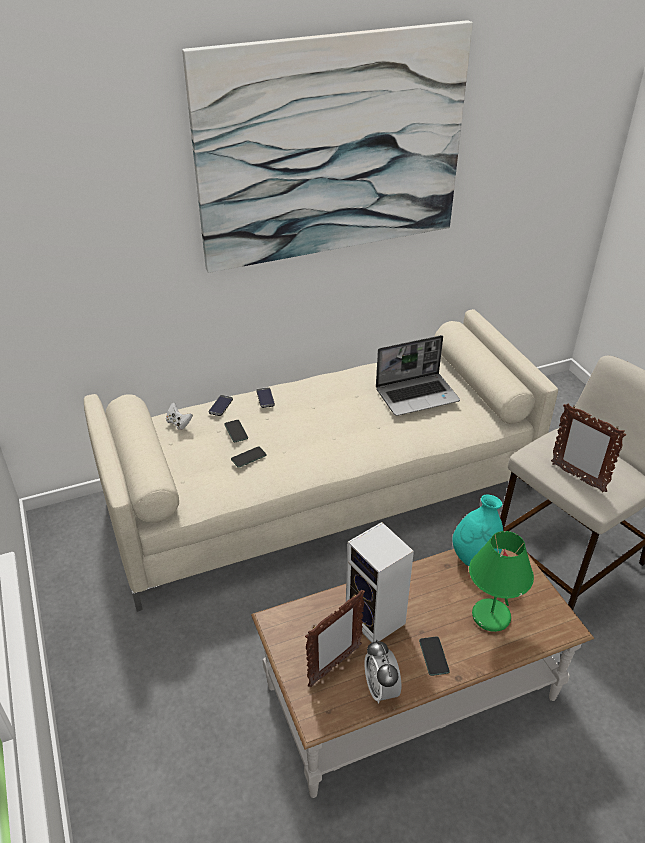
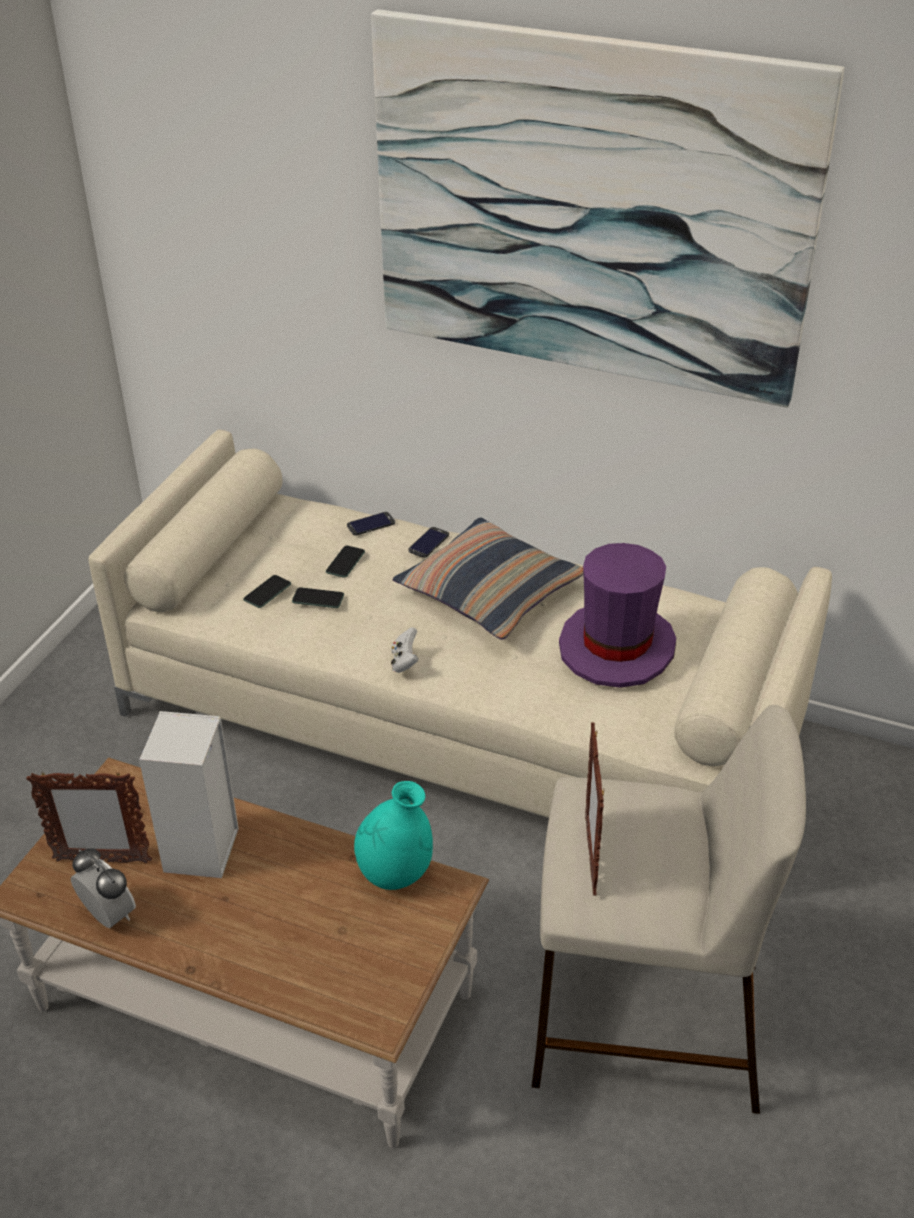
camera: 45 degrees right, 0 degrees up
white game controller [166,403,193,430] -> white game controller moved to [391,627,419,673]
alarm clock [364,640,401,704] -> alarm clock turned 105 degrees clockwise [71,849,136,928]
laptop [376,335,460,416] -> purple hat [559,543,676,688]
phone [419,636,450,676] -> phone moved to [243,575,291,608]
green table lamp [469,531,534,632] -> none
none -> pillow [393,517,583,640]

